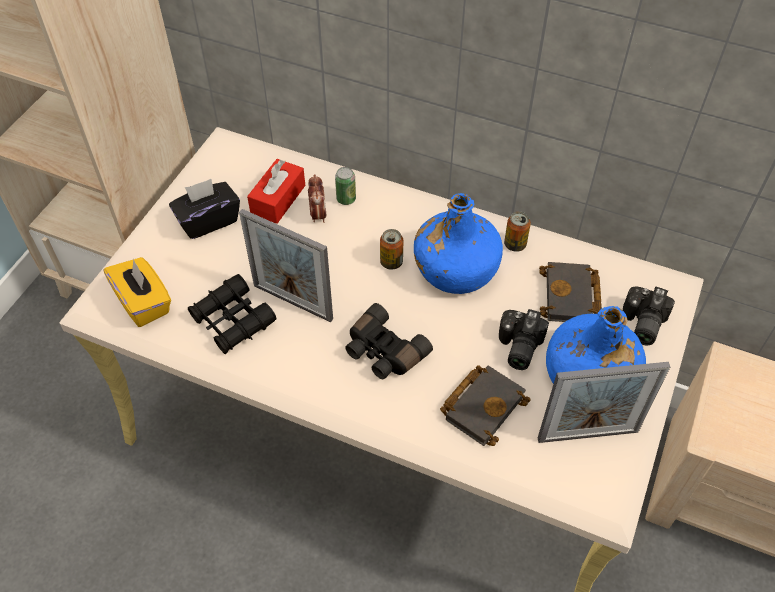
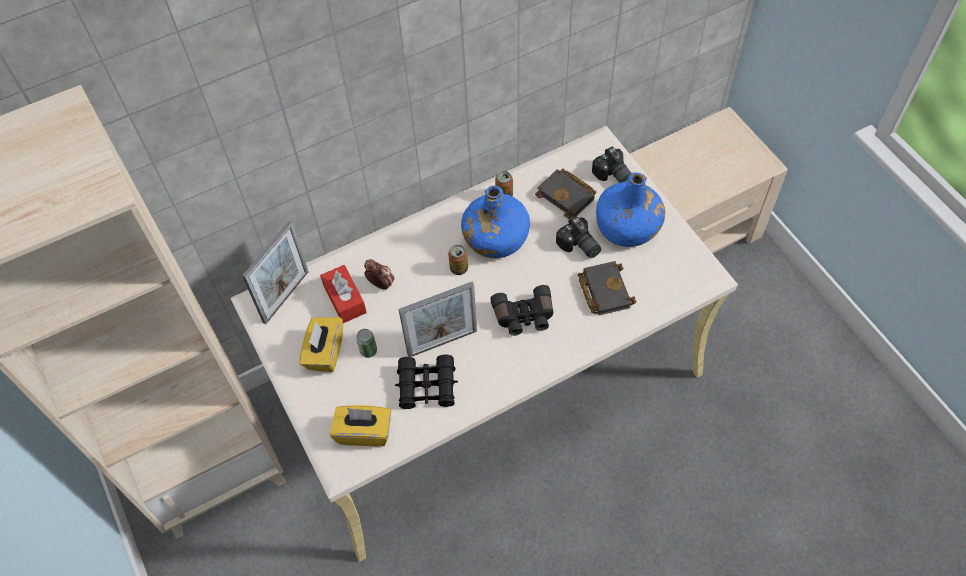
camera: 50 degrees left, 5 degrees up
black tissue box [169,179,240,239] -> yellow tissue box [299,317,343,372]
can [335,167,356,205] -> can moved to [356,329,377,358]
picture frame [538,362,670,443] -> picture frame moved to [242,221,309,324]

